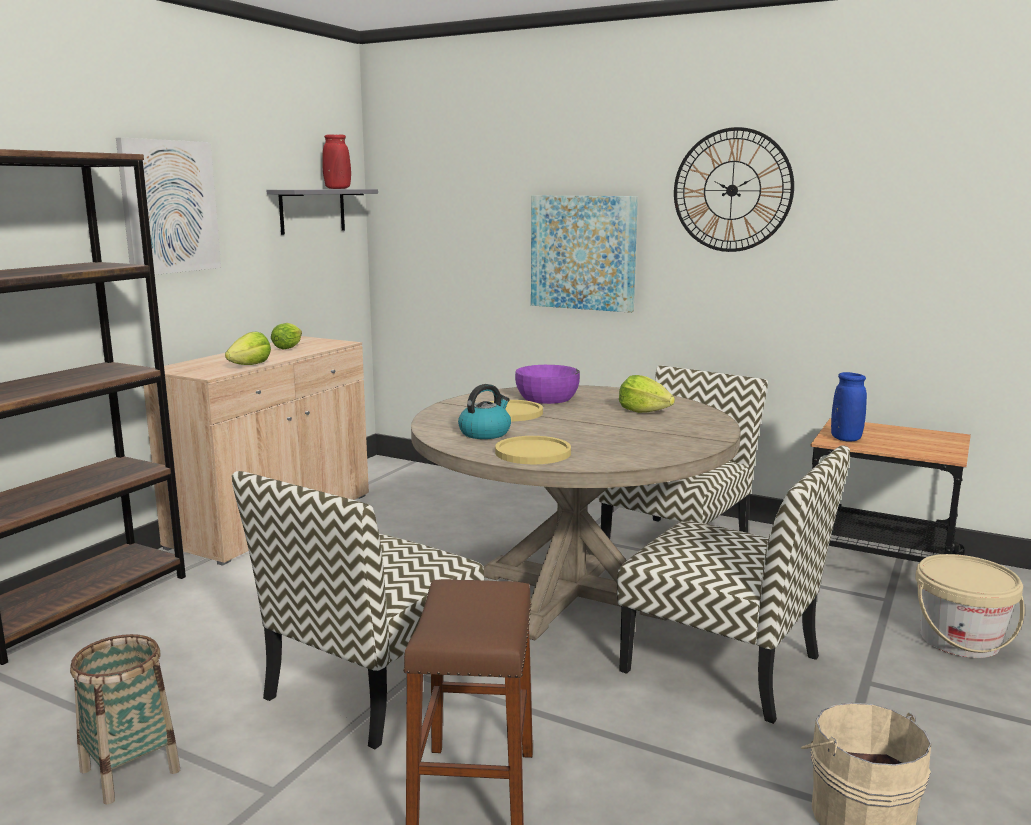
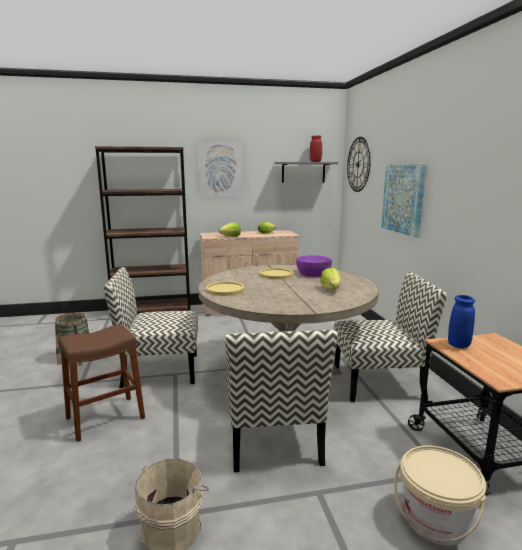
camera: 50 degrees right, 0 degrees up
kettle [458,384,511,439] -> none
wall clock [674,127,794,252] -> wall clock moved to [347,137,371,192]

